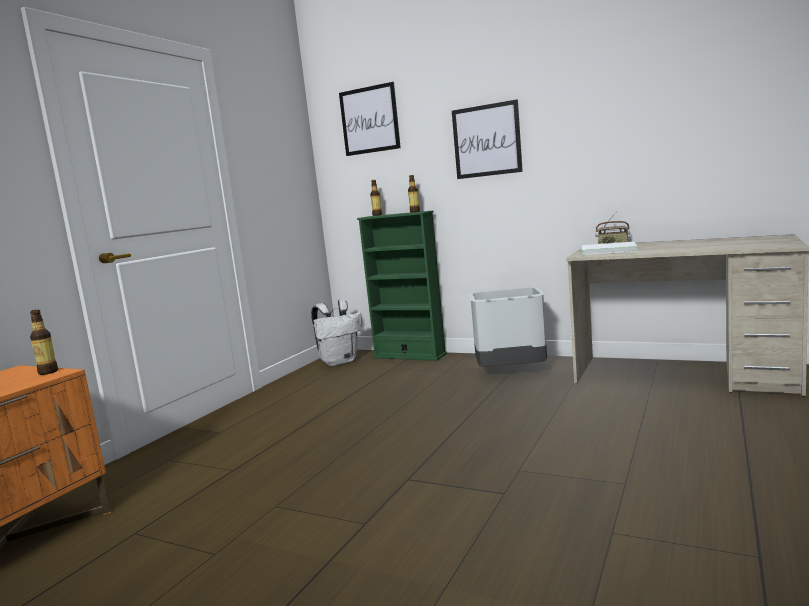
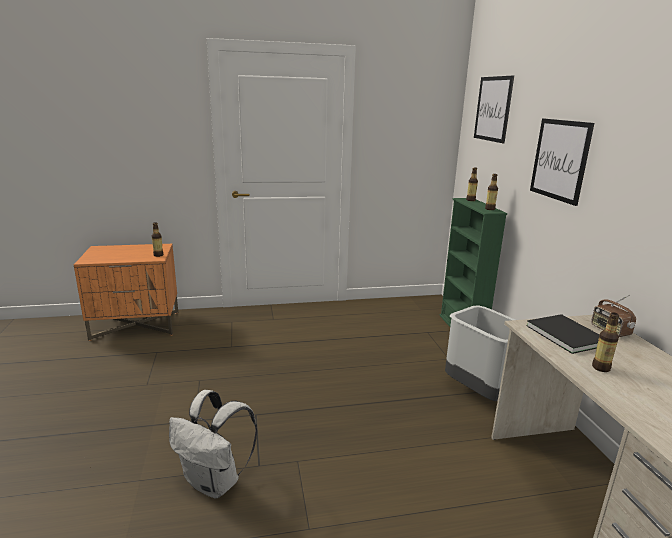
camera: 50 degrees right, 10 degrees up
white backpack [311,300,361,366] -> white backpack moved to [169,390,257,499]
white book [582,242,637,255] -> black book [526,314,600,354]
none -> bottle [592,312,620,372]

